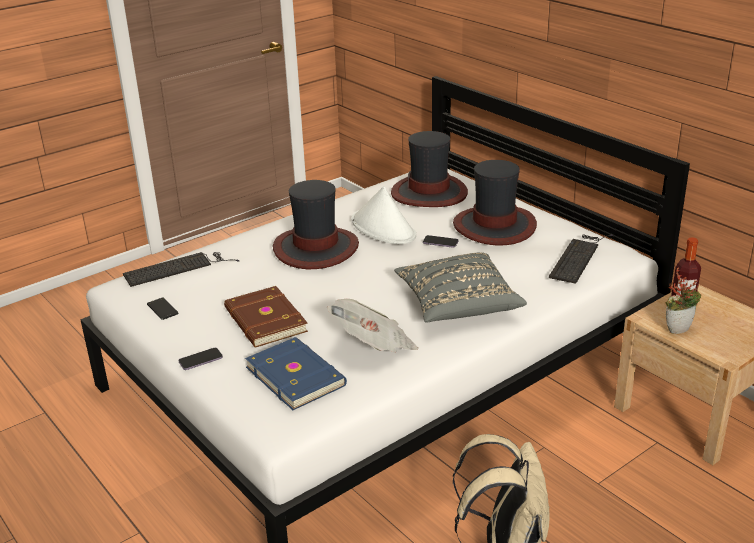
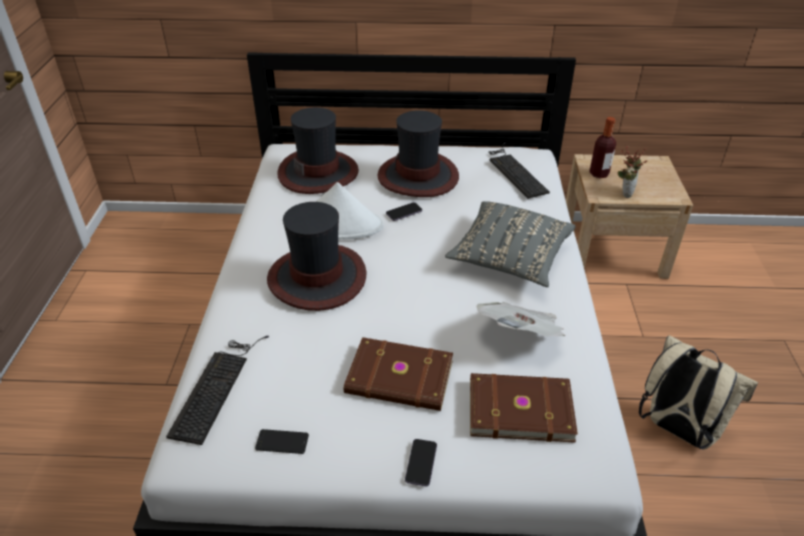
camera: 50 degrees left, 10 degrees up
blue book [245,337,347,410] -> brown book [470,373,578,443]

